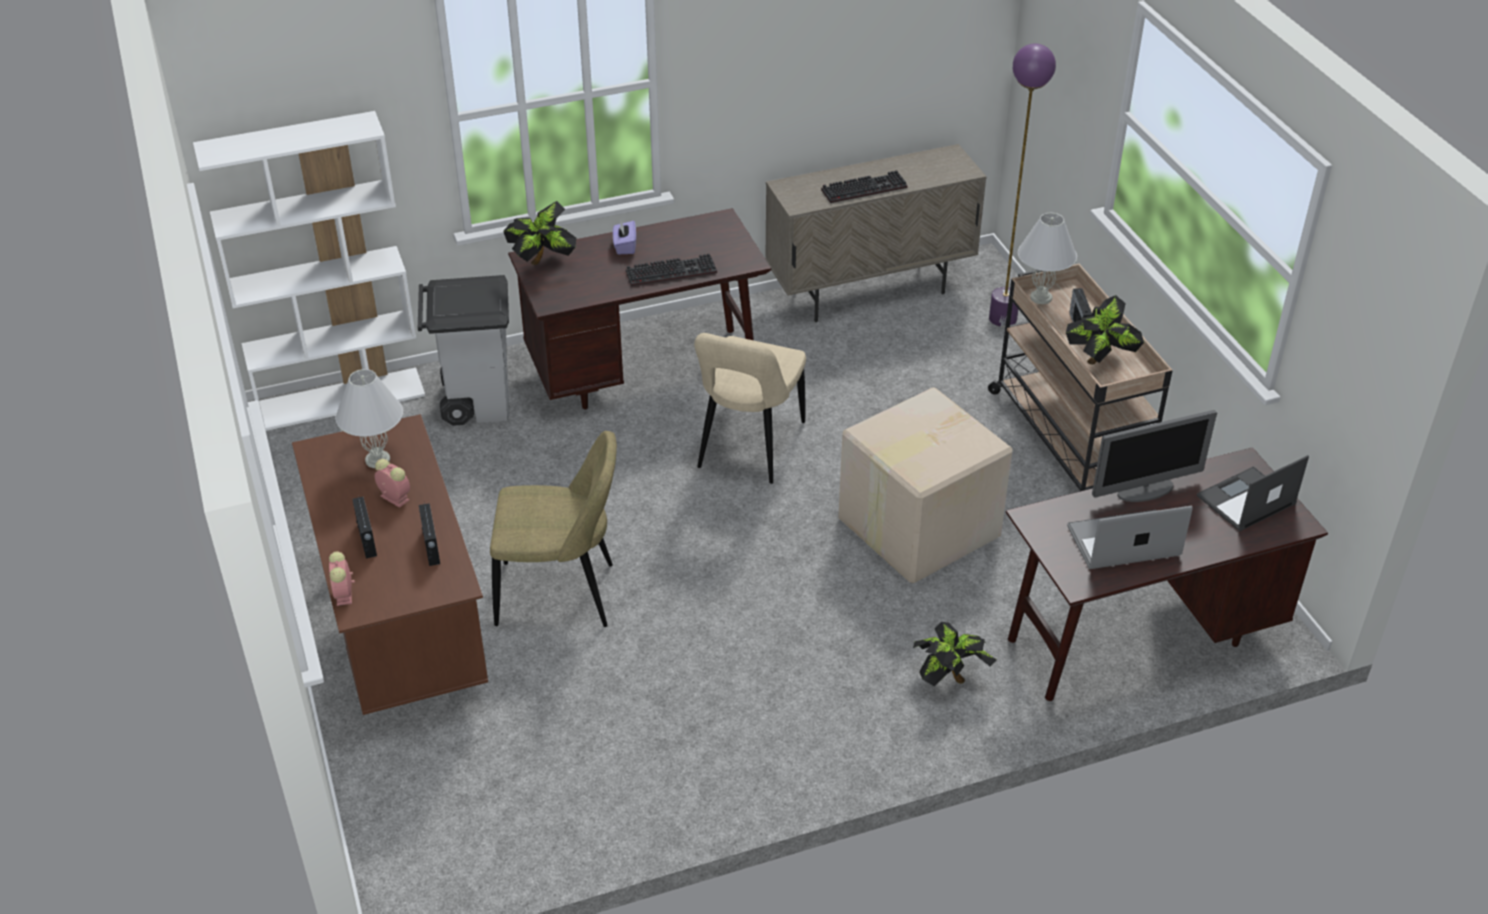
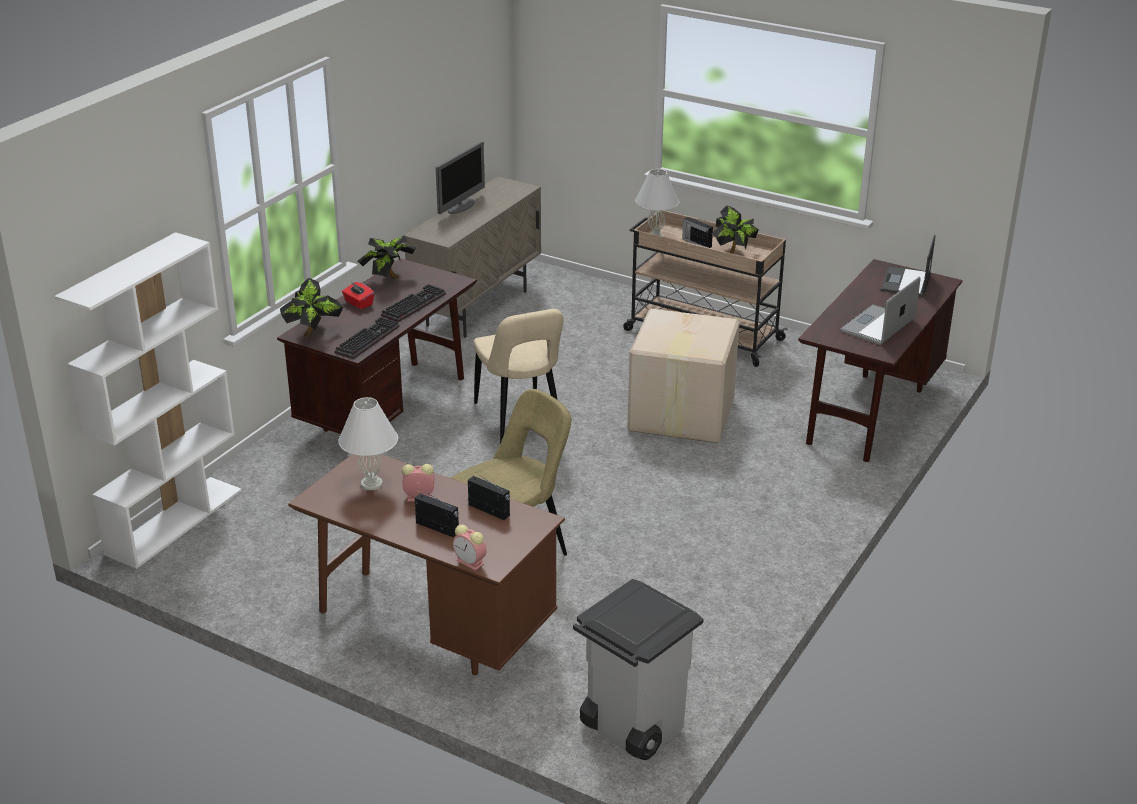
camera: 40 degrees left, 10 degrees down
grey trash can [418,275,509,426] -> grey trash can moved to [573,579,704,760]
purple tissue box [613,221,636,254] -> red tissue box [342,282,374,309]
keyboard [821,170,908,203] -> keyboard moved to [335,317,400,359]
potted plant [913,622,997,687] -> potted plant moved to [358,235,416,279]
purple floor lamp [989,43,1056,327] -> none
monitor [1092,410,1217,502] -> monitor moved to [436,141,485,214]

